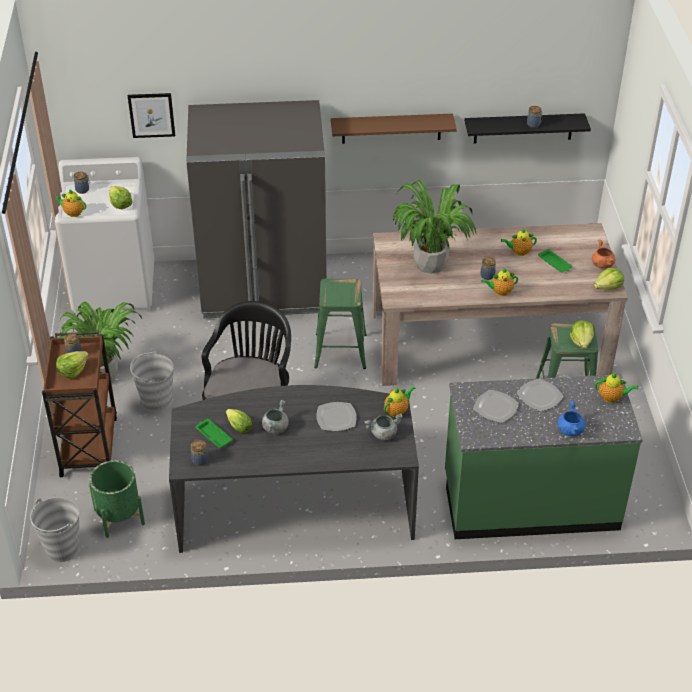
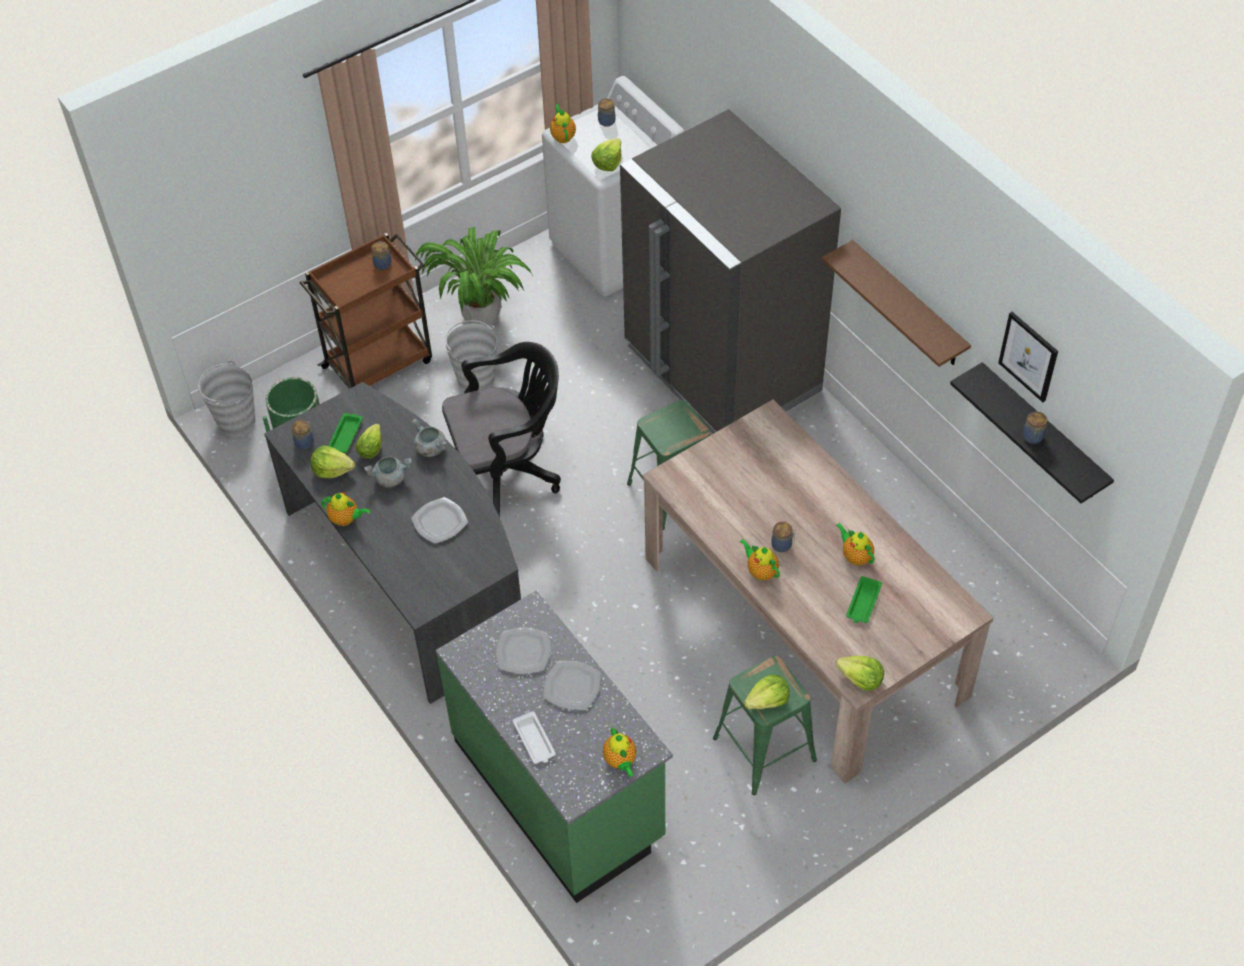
camera: 60 degrees right, 10 degrees up
lettuce [56,351,89,379] -> lettuce moved to [311,445,355,478]
picture [128,93,175,138] -> picture moved to [998,312,1058,402]
grey cooking pot [364,414,403,440] -> grey cooking pot moved to [412,418,447,457]
teapot [384,386,415,417] -> teapot moved to [321,492,370,526]
potted plant [392,180,477,274] -> none
blue cooking pot [557,401,585,436] -> white tray [513,711,556,764]
orange cooking pot [592,240,615,269] -> none

